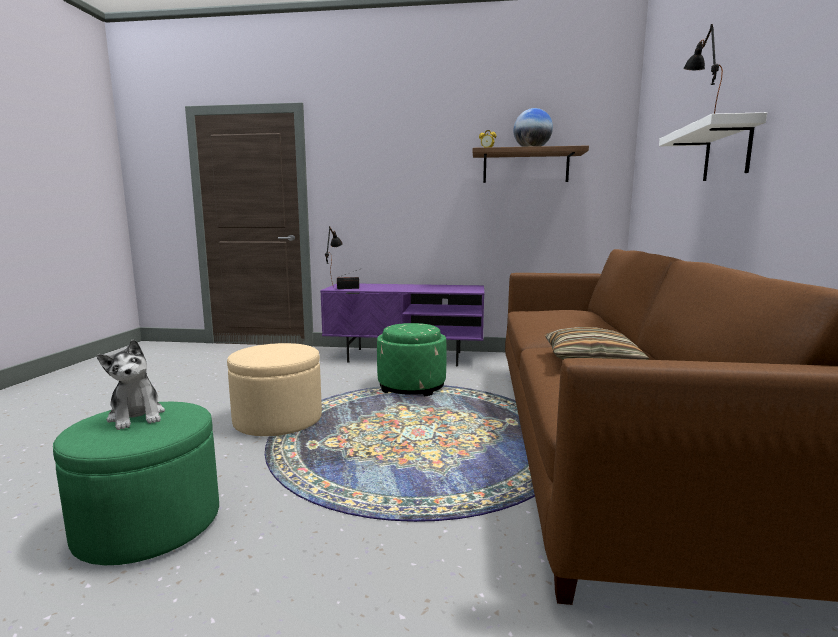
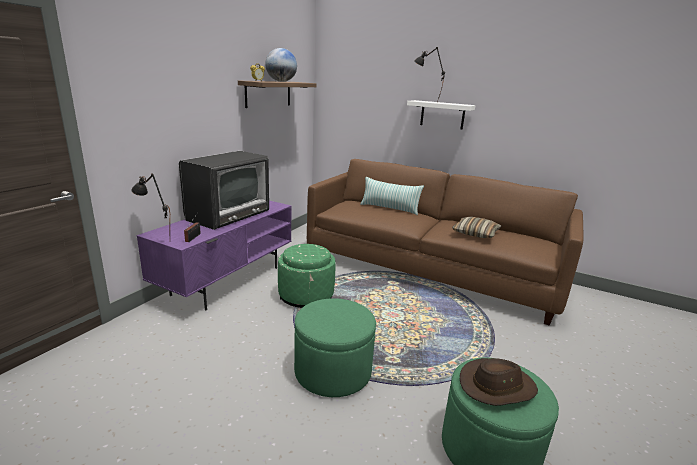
camera: 70 degrees left, 10 degrees up
plush toy [97,339,165,430] -> brown hat [460,358,538,406]
beige ottoman [227,343,322,436] -> green ottoman [294,298,376,397]
none -> television [179,151,269,230]
none -> pillow [360,177,424,215]

